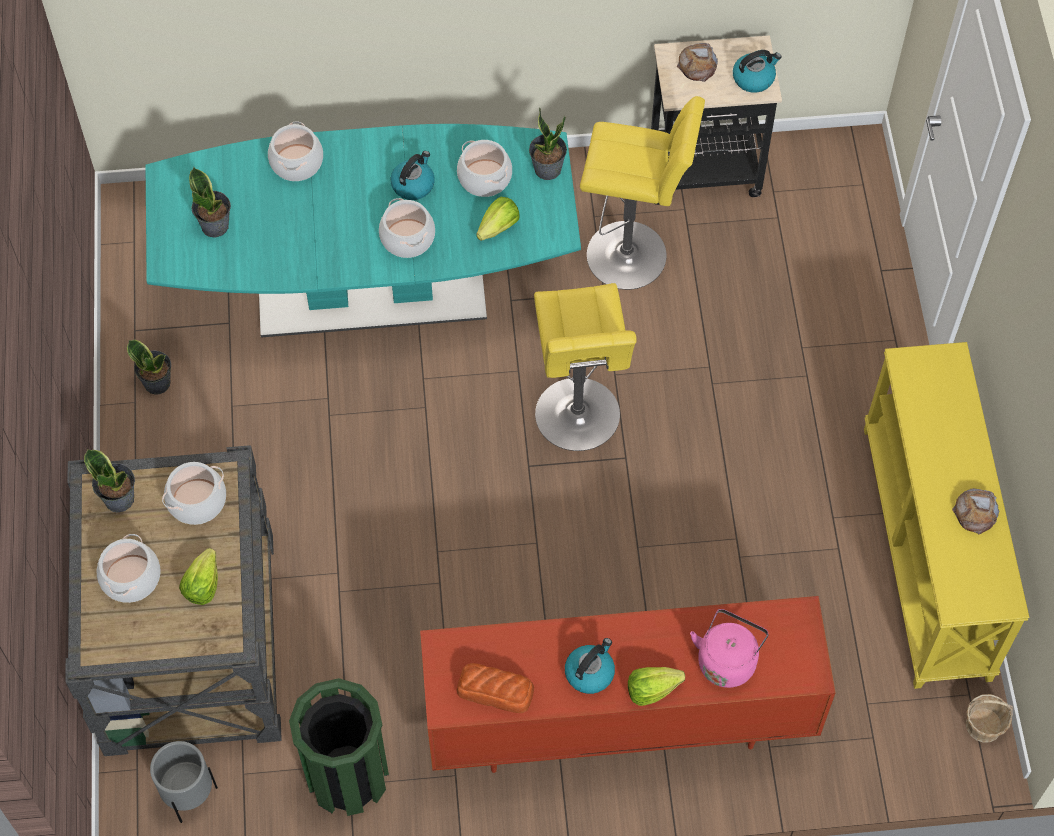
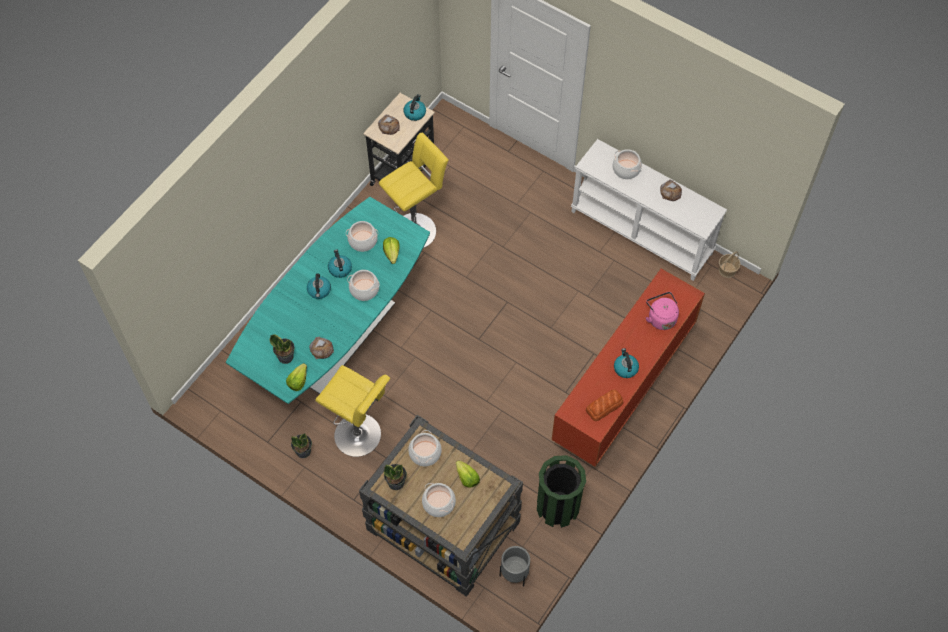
camera: 50 degrees left, 0 degrees up
cooking pot [268,122,323,181] -> cooking pot moved to [613,149,642,179]
potted plant [529,108,567,180] -> none
yellow stool [534,283,636,451] -> yellow stool moved to [315,365,390,457]
lettuce [628,667,685,706] -> lettuce moved to [286,363,307,391]
yellow console table [864,342,1030,689] -> white console table [571,139,727,281]
none -> kettle [307,274,331,299]
none -> bread [309,336,334,359]

